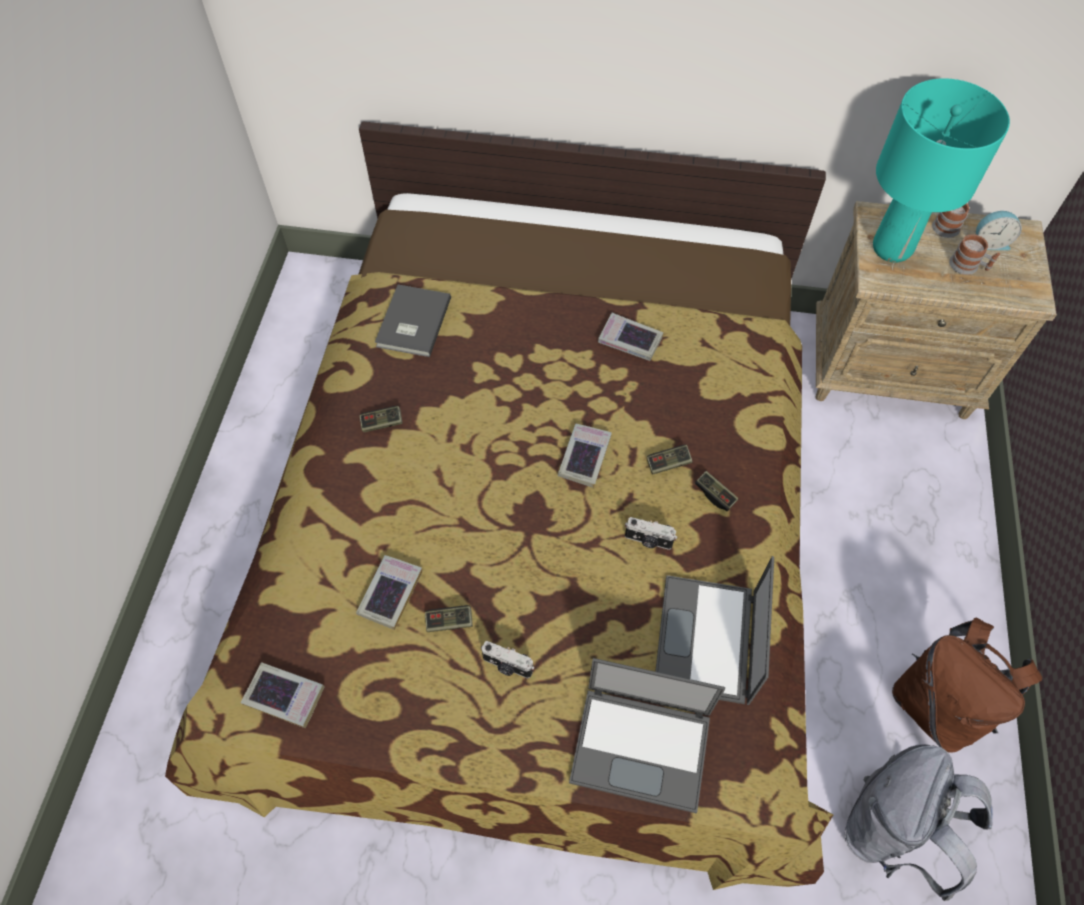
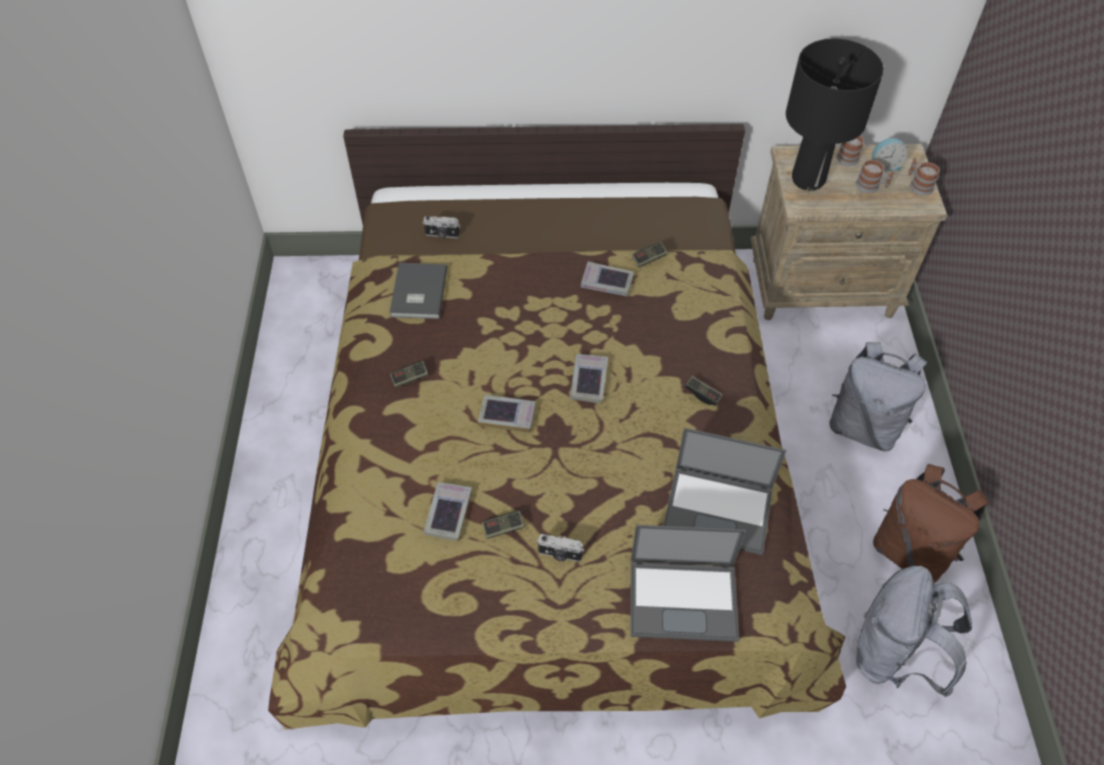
camera: 10 degrees left, 5 degrees down
book [241,662,325,728] -> book moved to [478,395,536,433]
camera [625,517,677,550] -> camera moved to [423,216,460,238]
game controller [647,445,693,475] -> game controller moved to [632,242,668,268]
laptop [655,556,774,705] -> laptop turned 75 degrees counterclockwise [663,428,786,555]
turquoise table lamp [873,78,1010,262] -> black table lamp [786,39,884,191]
none -> grey backpack [830,342,927,451]
none -> mug [909,158,940,196]

